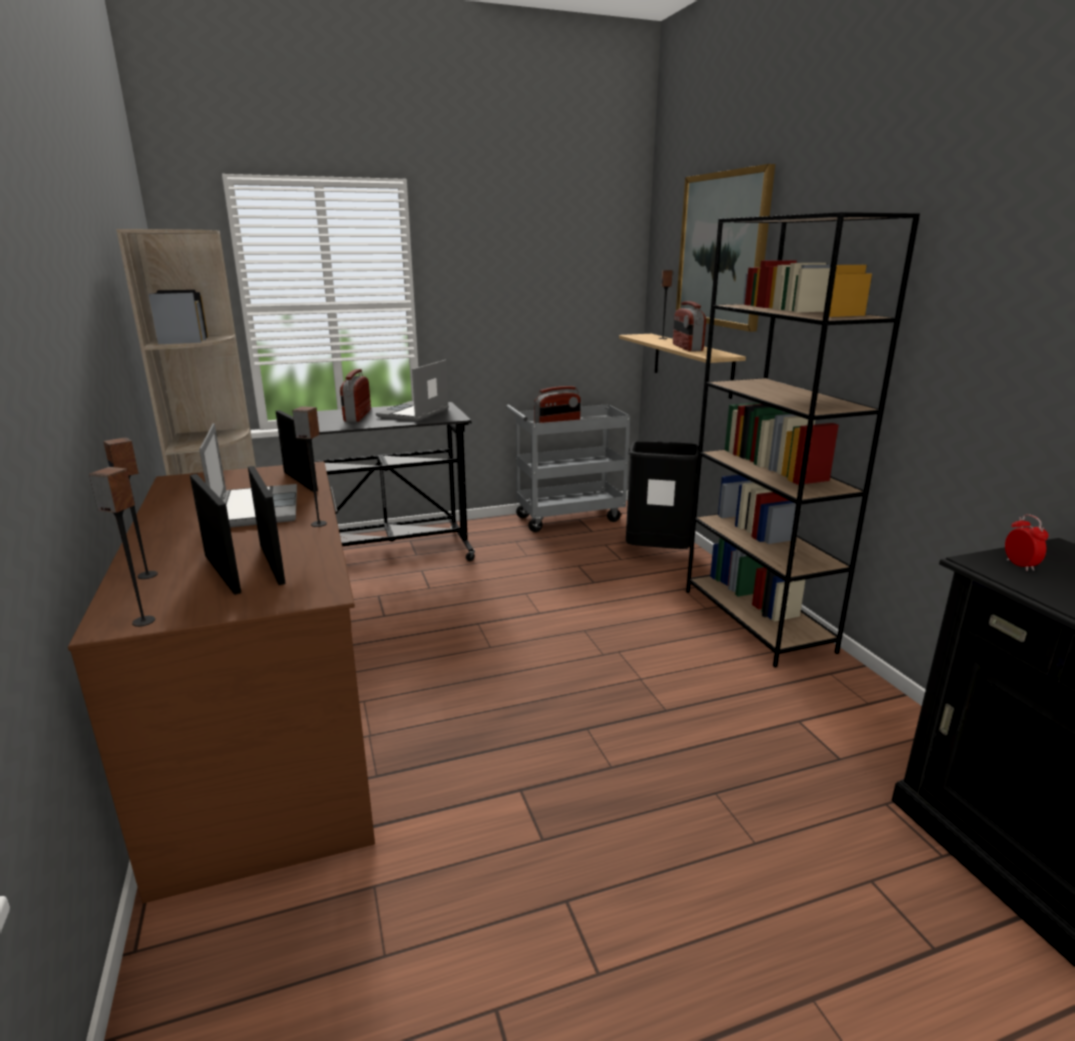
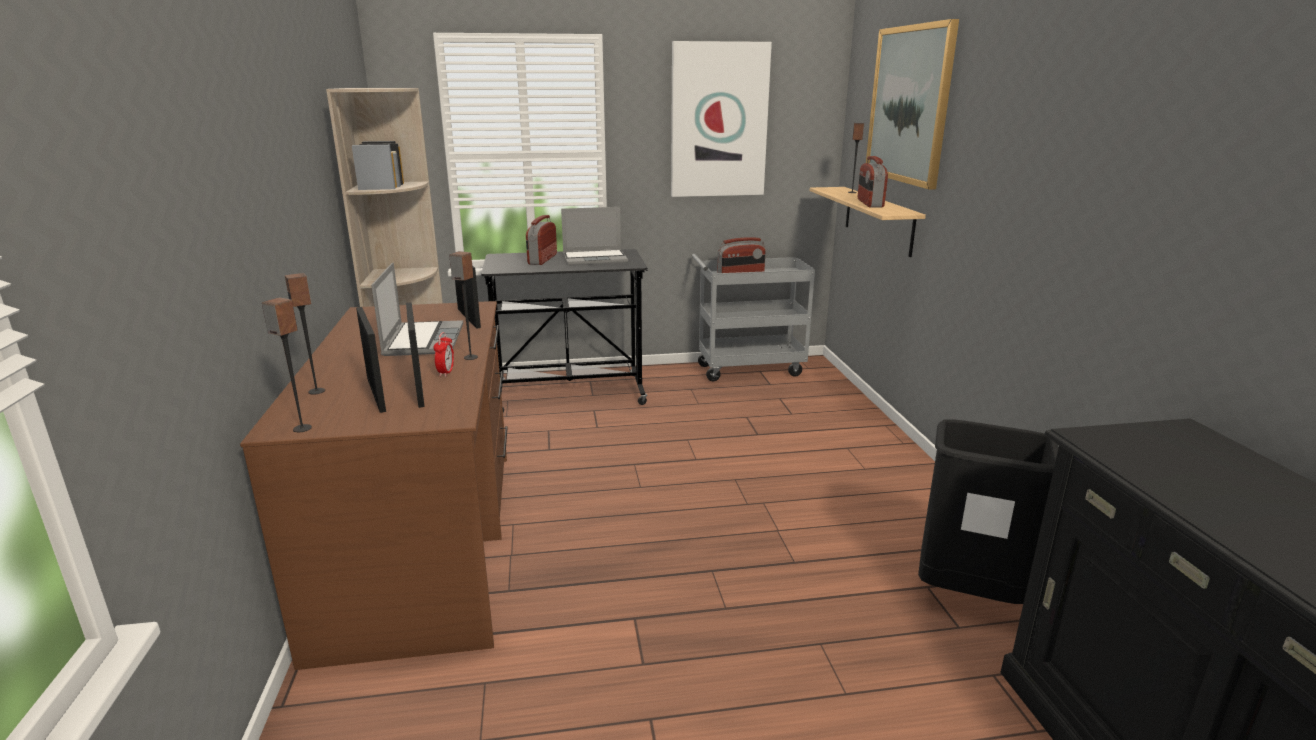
camera: 10 degrees right, 0 degrees up
laptop [376,360,449,421] -> laptop turned 135 degrees counterclockwise [561,207,628,266]
black trash can [626,441,699,549] -> black trash can moved to [918,419,1059,604]
beige bookcase [686,212,920,667] -> none
alarm clock [1005,514,1049,571] -> alarm clock moved to [434,332,454,377]
none -> picture [671,41,772,197]

